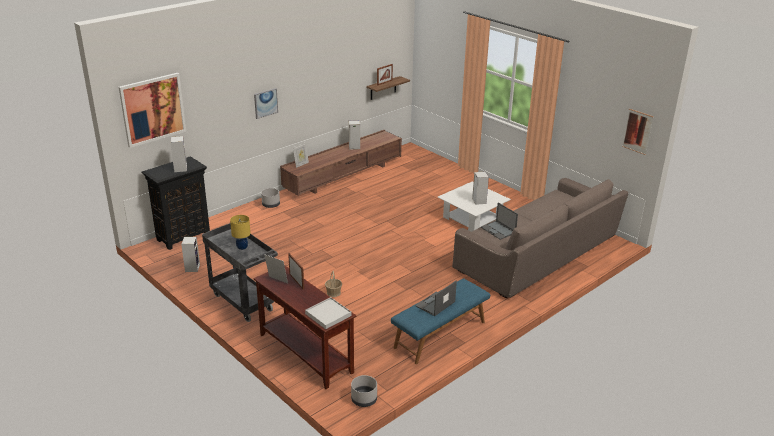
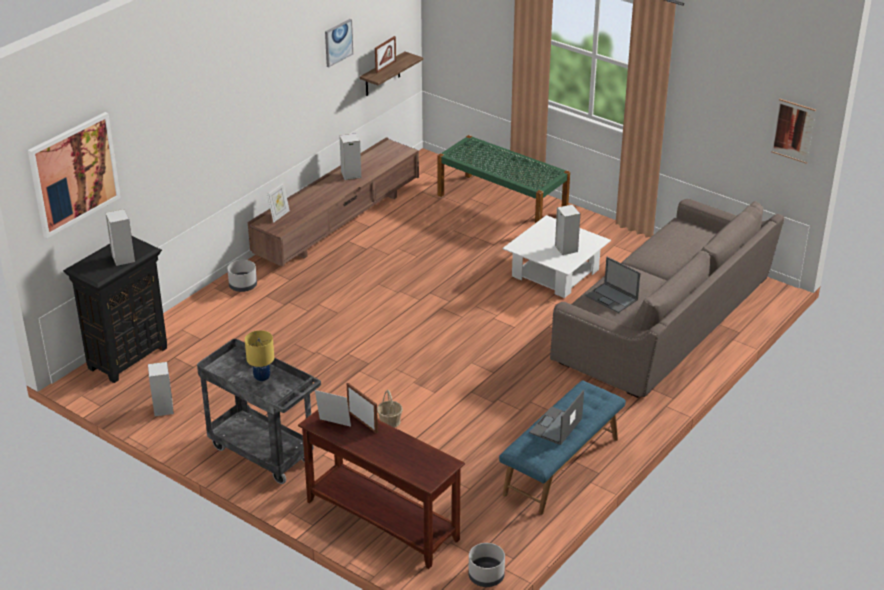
camera: 10 degrees left, 5 degrees up
picture [254,88,278,119] -> picture moved to [325,19,353,67]
white tray [305,297,352,329] -> none
none -> green bench [438,135,570,223]

